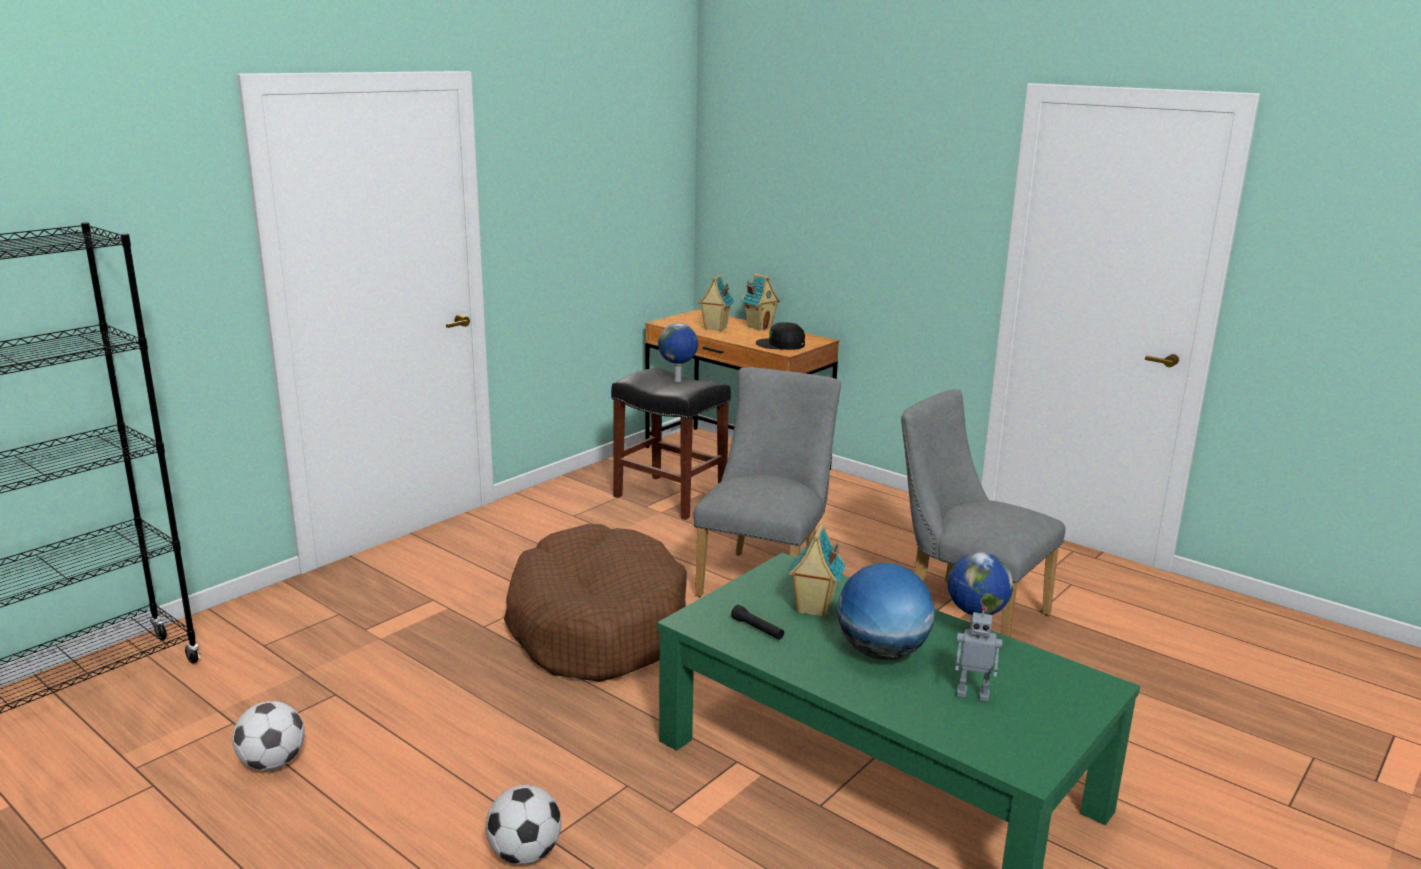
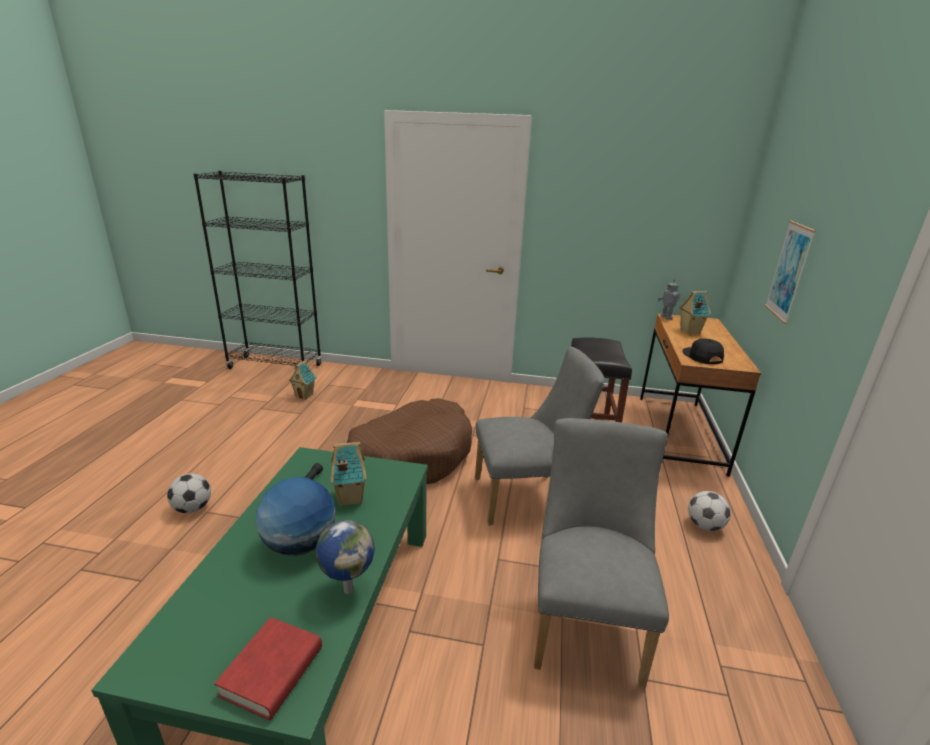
camera: 60 degrees right, 5 degrees up
football [232,701,305,771] -> football moved to [688,491,731,531]
globe [658,323,698,382] -> none
toy house [741,273,780,330] -> toy house moved to [289,360,316,400]
toy robot [955,606,1003,702] -> toy robot moved to [657,279,680,320]
none -> red book [214,617,322,720]
none -> picture [765,221,816,324]

